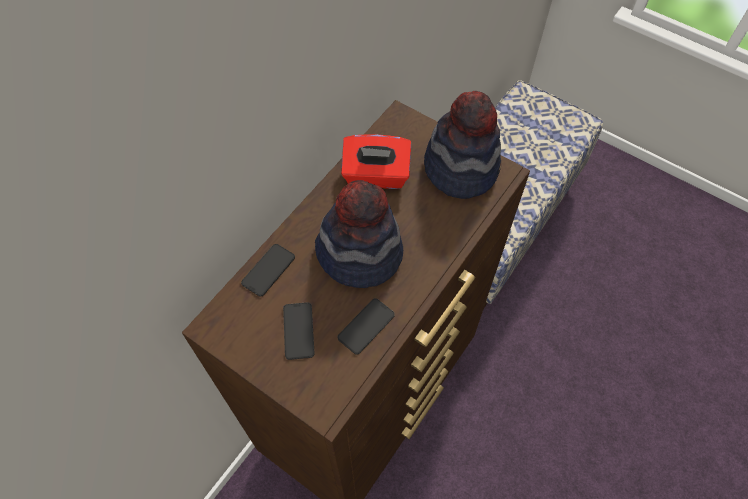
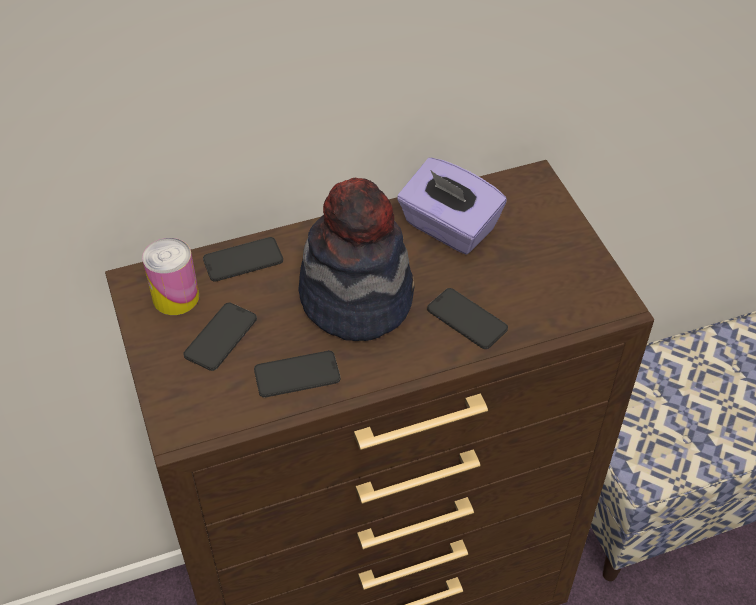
camera: 35 degrees right, 10 degrees down
red tissue box [341,135,411,189] -> purple tissue box [397,158,507,255]
hat [424,91,502,199] -> none
none -> can [142,238,199,315]
none -> phone [427,288,508,349]

